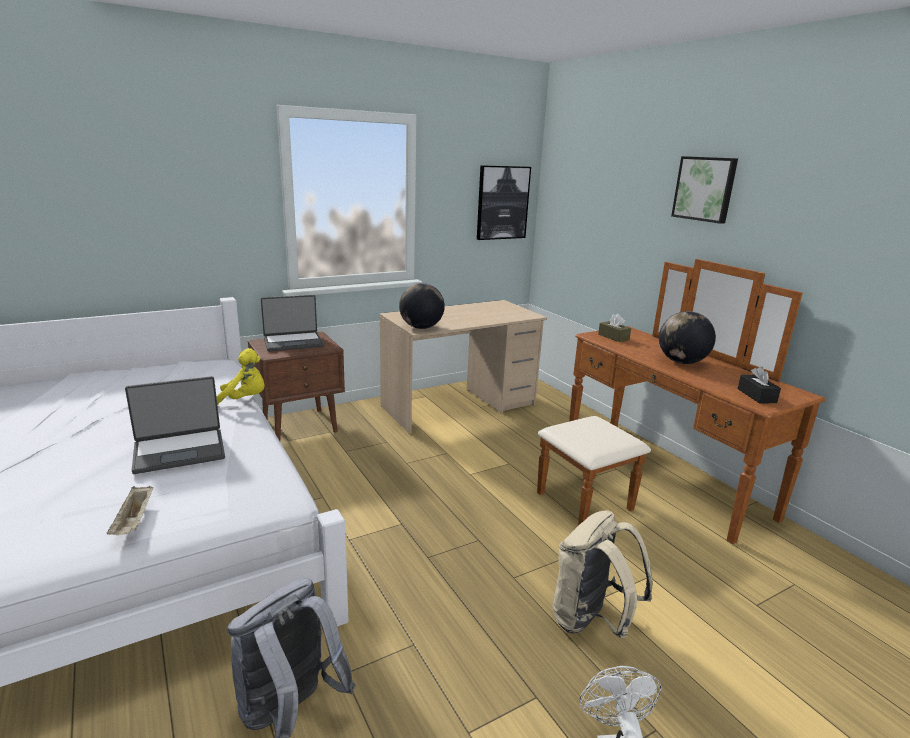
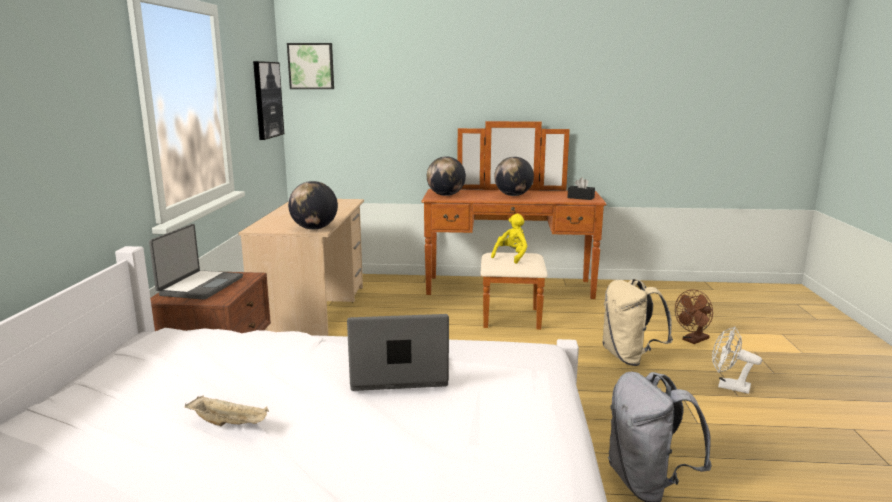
camera: 55 degrees left, 5 degrees down
beige tray [107,486,153,535] -> beige tray moved to [185,395,269,426]
laptop [125,376,225,474] -> laptop turned 105 degrees counterclockwise [347,314,449,391]
yellow plush toy [216,348,265,405] -> yellow plush toy moved to [491,214,527,264]
brown tissue box [598,314,631,342] -> globe [427,156,466,196]
picture [671,156,738,224] -> picture moved to [287,43,334,89]
none -> brown fan [675,289,713,344]

